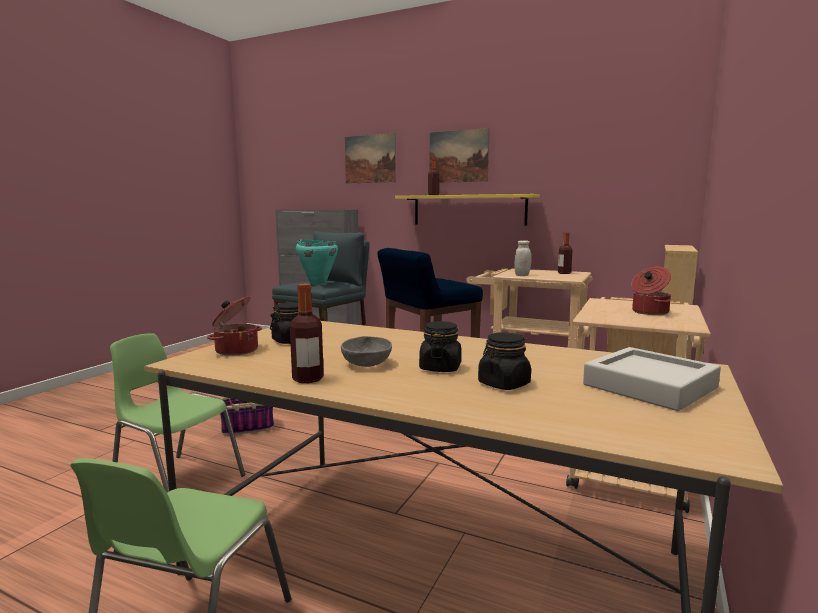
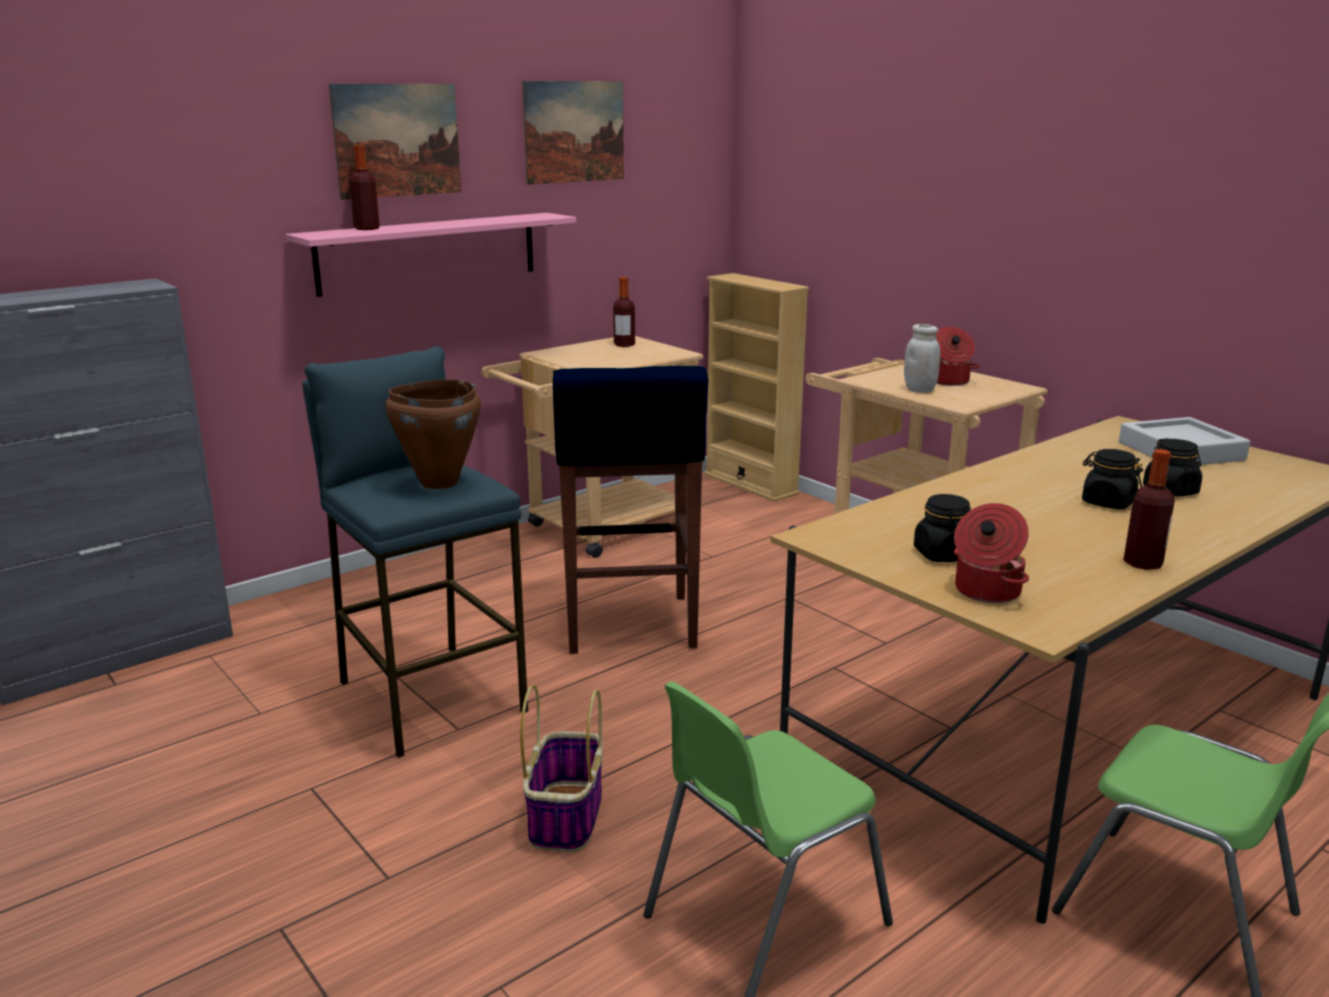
camera: 65 degrees left, 10 degrees up
turquoise cooking pot [296,240,338,285] -> brown cooking pot [385,379,481,489]
grey bowl [341,336,392,367] -> none
picture [345,133,396,184] -> picture moved to [522,81,624,185]
yellow shelf [395,194,540,226] -> pink shelf [286,213,576,297]
white jar [514,240,531,276] -> white jar moved to [904,324,940,393]

